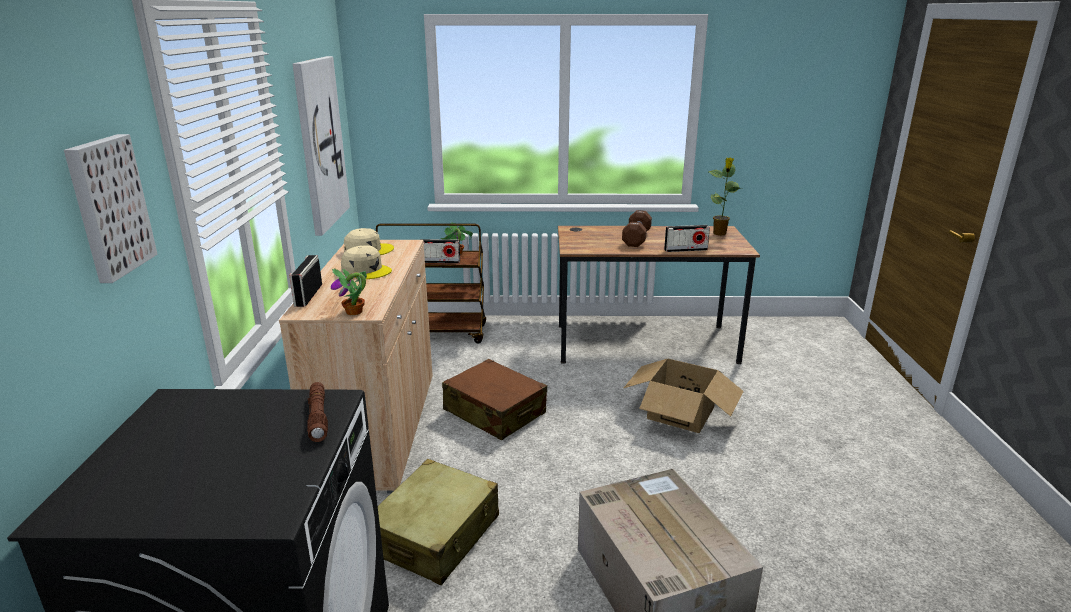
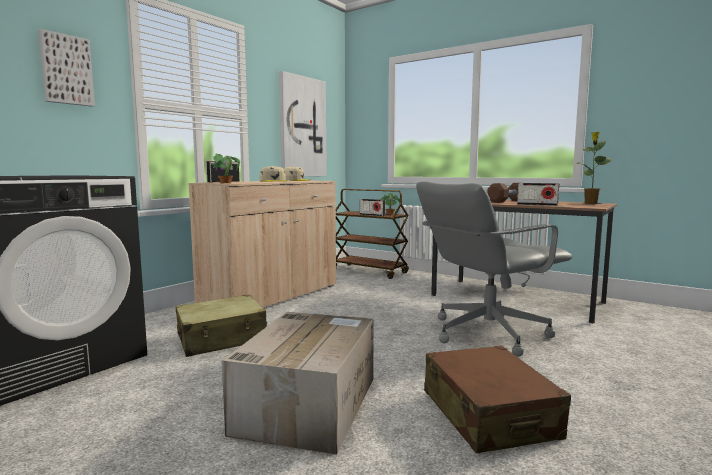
camera: 35 degrees right, 15 degrees down
brown flashlight [307,382,328,442] -> none
brown suitcase [442,359,547,440] -> brown suitcase moved to [424,345,571,453]
cardboard box [624,359,744,433] -> grey office chair [416,181,572,357]

